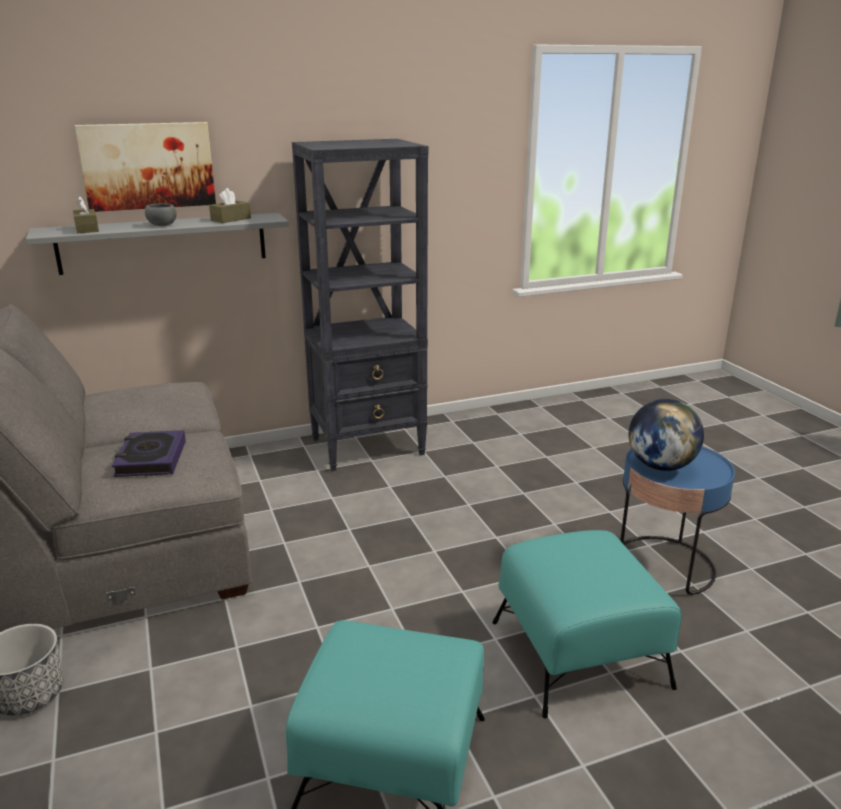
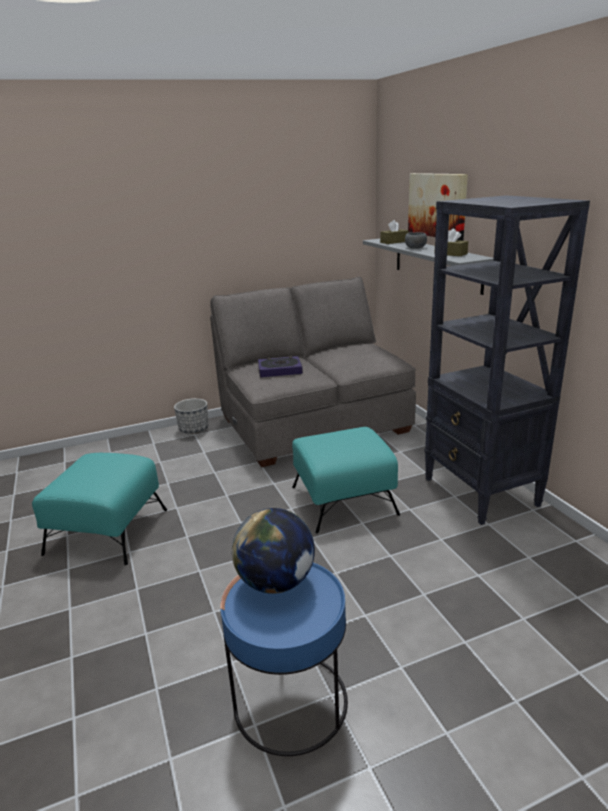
camera: 90 degrees right, 0 degrees up
turquoise ottoman [492,530,682,719] -> turquoise ottoman moved to [292,427,400,533]

